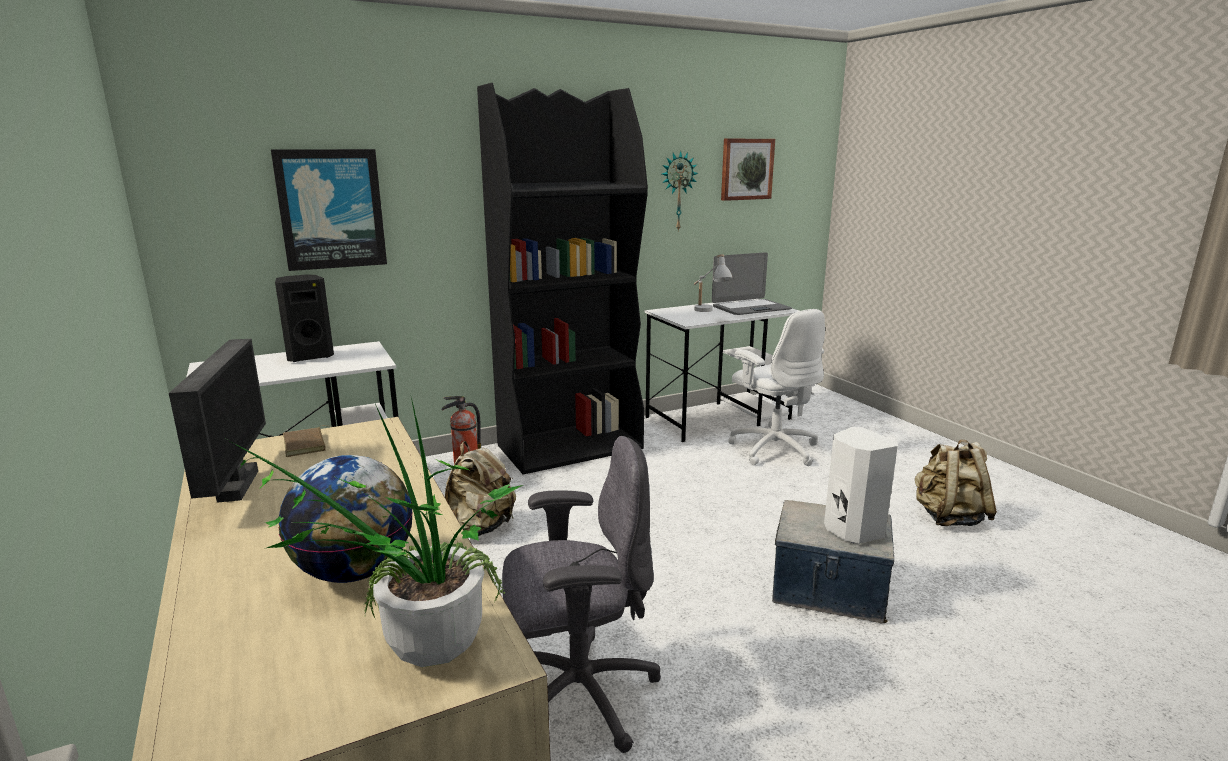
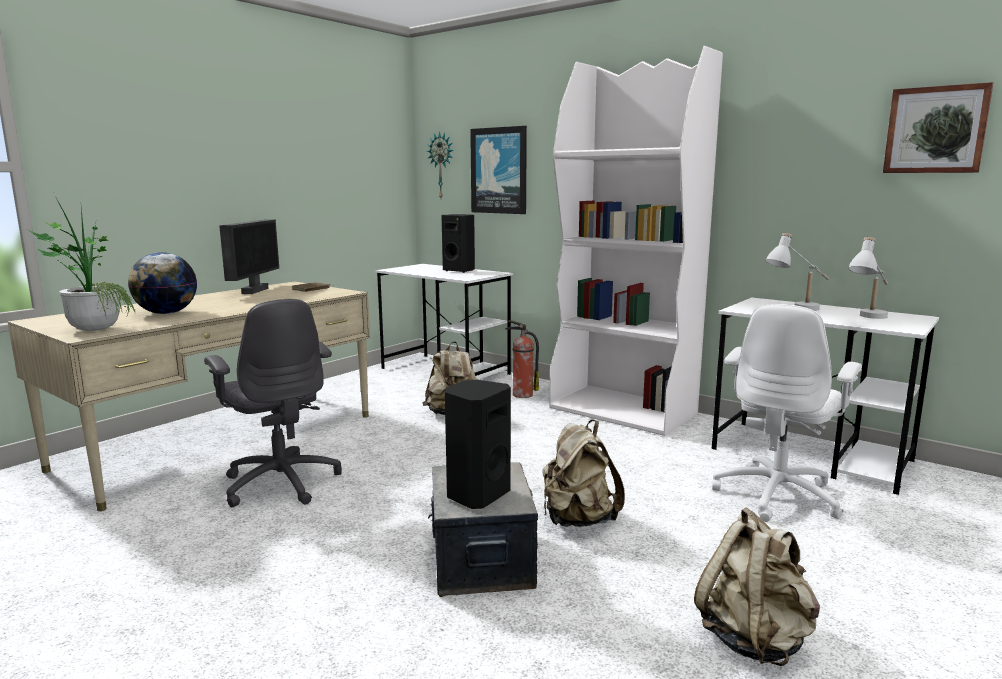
camera: 65 degrees right, 5 degrees down
monitor [169,339,266,503] -> monitor turned 45 degrees counterclockwise [219,219,279,294]
black bookcase [477,83,648,474] -> white bookcase [549,46,723,436]
wall clock [662,151,698,231] -> wall clock moved to [427,131,454,198]
laptop [712,252,792,315] -> white table lamp [848,237,888,319]
white speaker [824,427,898,544] -> black speaker [445,380,511,509]
none -> beige backpack [542,420,625,527]

